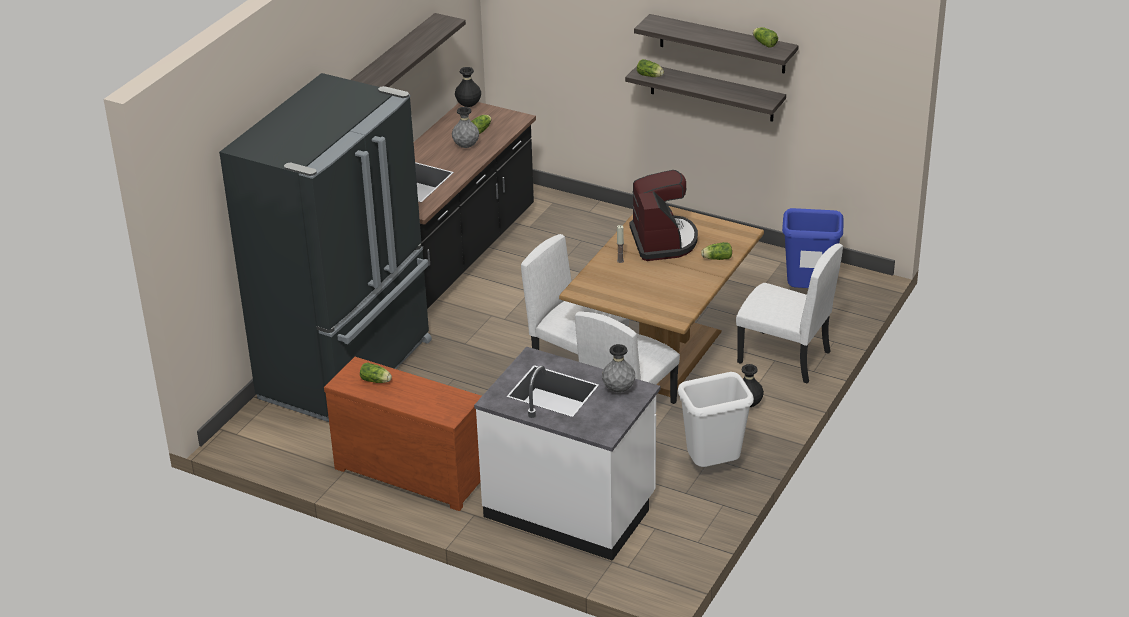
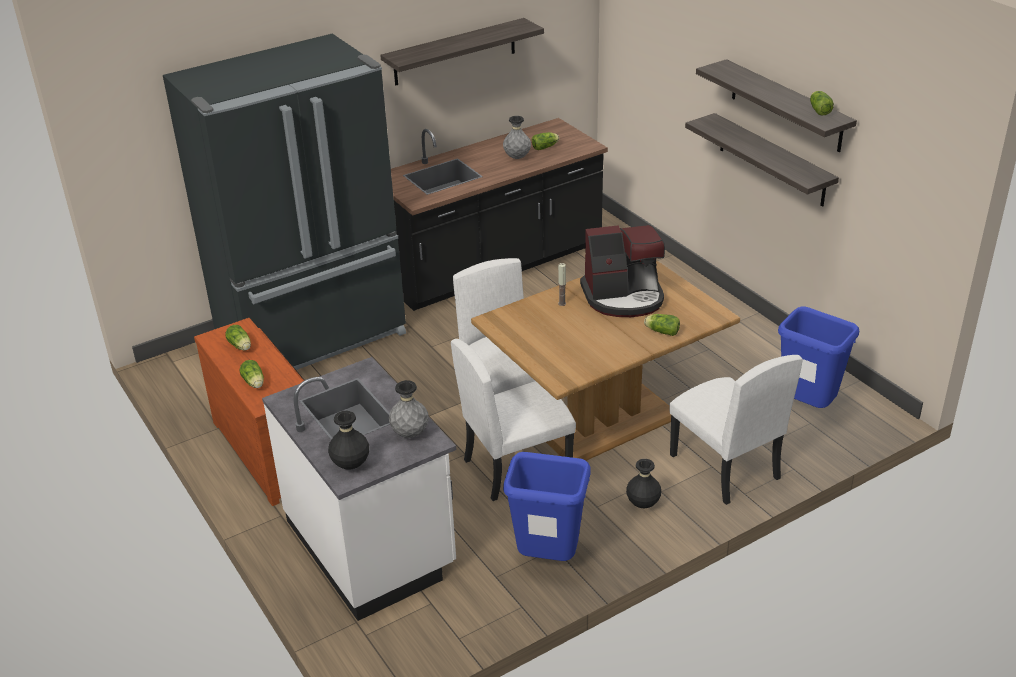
camera: 30 degrees right, 0 degrees up
black vase [455,67,481,107] -> black vase moved to [328,411,369,470]
coffee machine [630,170,698,261] -> coffee machine turned 60 degrees clockwise [580,225,665,317]
lettuce [637,59,664,77] -> lettuce moved to [239,360,264,388]
white trash can [678,372,754,467] -> blue trash can [503,452,591,561]

